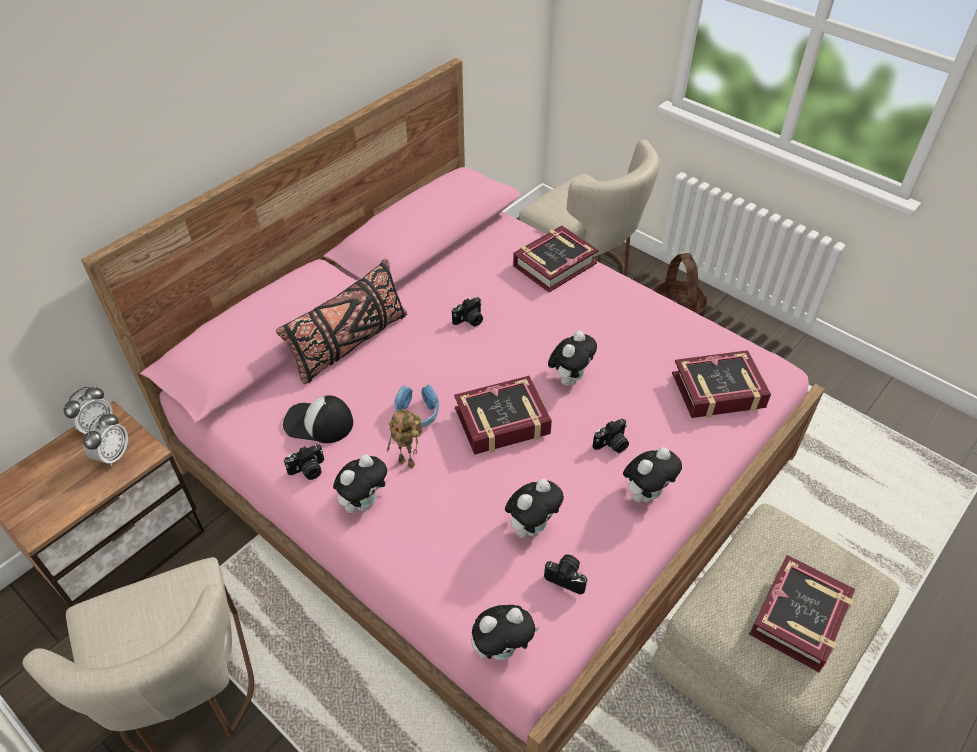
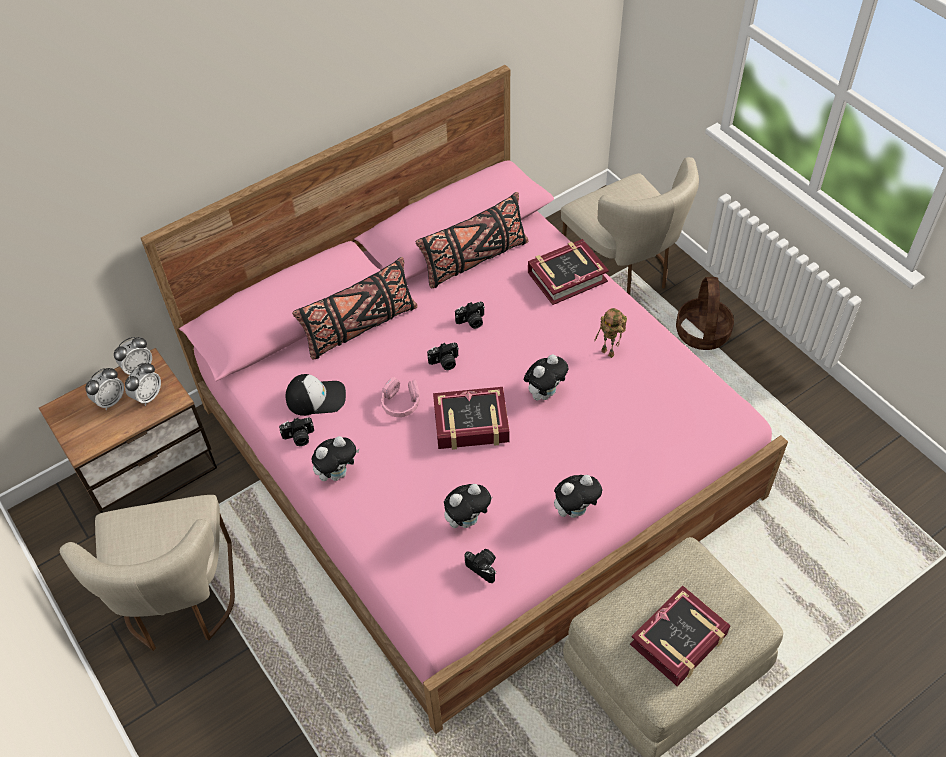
camera: 15 degrees right, 5 degrees up
cap [283,395,353,443] -> cap turned 150 degrees clockwise [286,374,346,416]
toy robot [387,409,422,469] -> toy robot moved to [595,308,627,358]
blue headphones [395,385,439,428] -> pink headphones [381,377,420,417]
plush toy [471,605,539,660] -> none
camera [593,419,629,453] -> camera moved to [427,343,459,370]
book [672,350,771,418] -> none
none -> alarm clock [85,368,124,410]
none -> black pillow [416,192,529,288]

